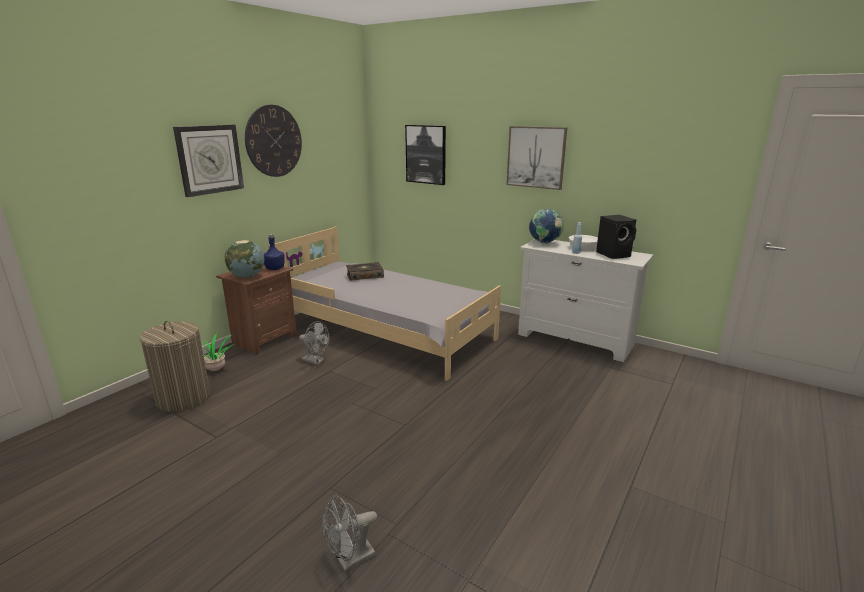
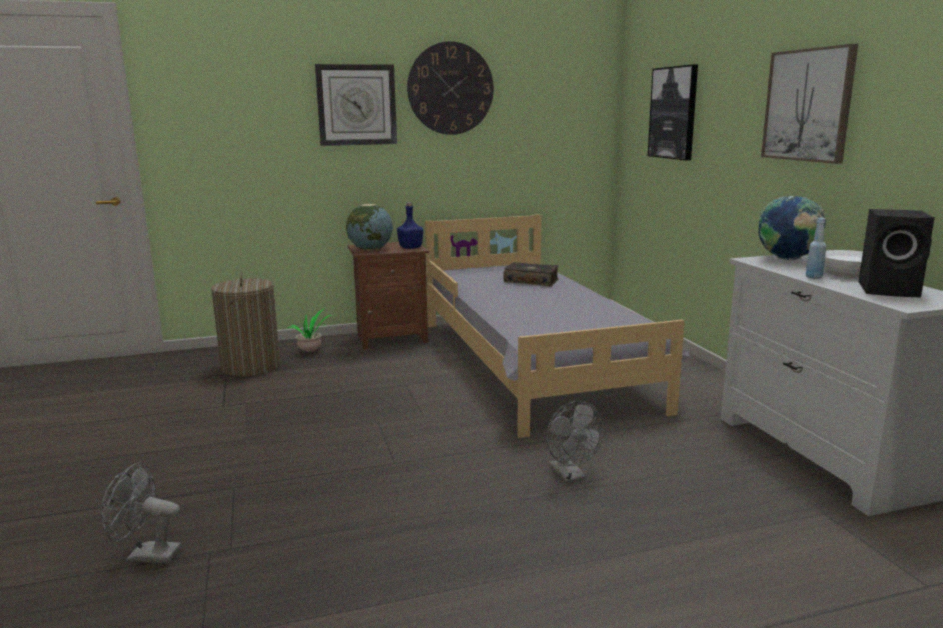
camera: 40 degrees right, 5 degrees down
grey fan [299,321,329,365] -> grey fan moved to [546,401,604,483]

